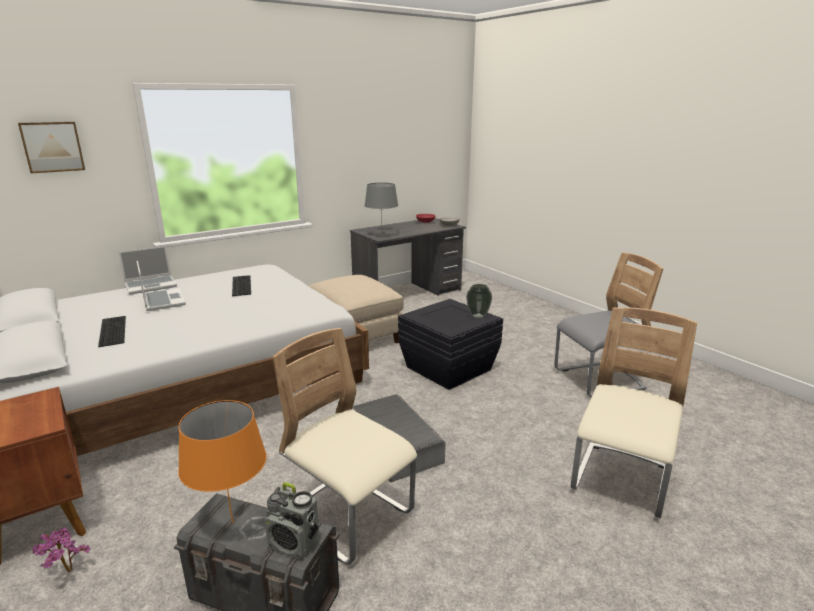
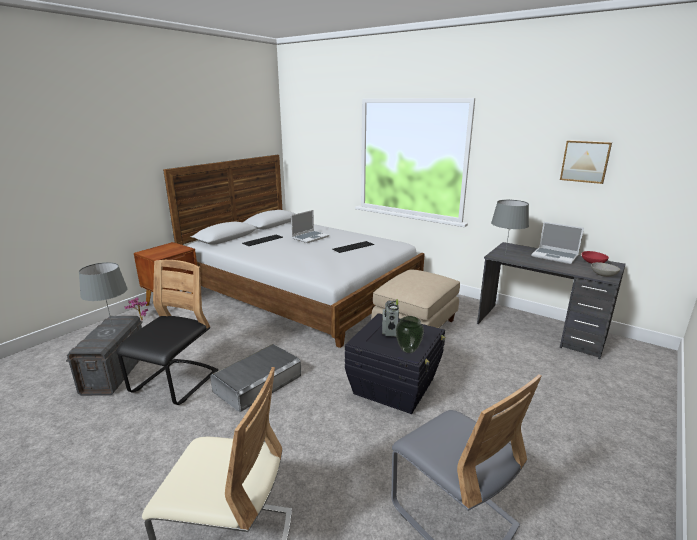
camera: 70 degrees right, 0 degrees up
picture [18,122,85,173] -> picture moved to [560,140,612,184]
laptop [119,246,177,294] -> laptop moved to [531,222,584,264]
orange table lamp [178,400,267,523] -> grey table lamp [79,262,128,324]
radio [265,482,320,559] -> radio moved to [382,299,399,337]
beige chair [273,328,417,565] -> black chair [116,260,218,405]

